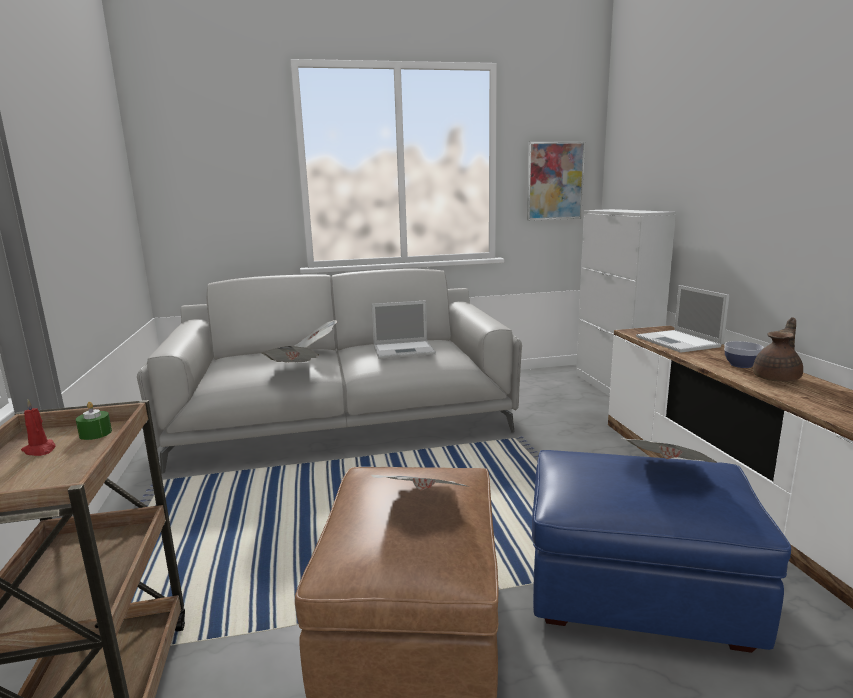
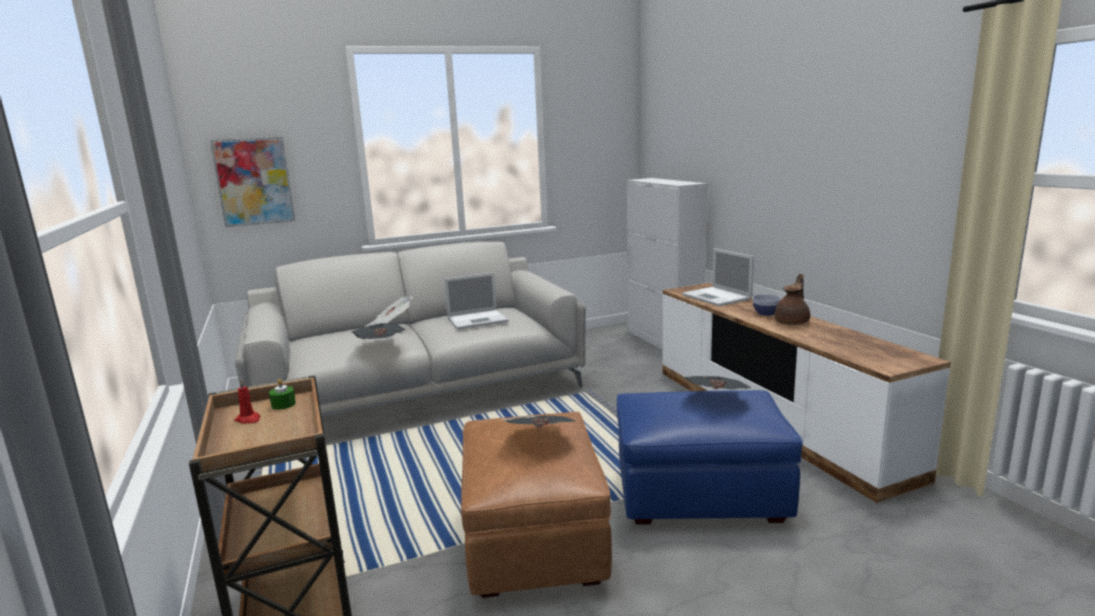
camera: 10 degrees left, 0 degrees up
picture [527,141,585,221] -> picture moved to [210,137,295,227]

